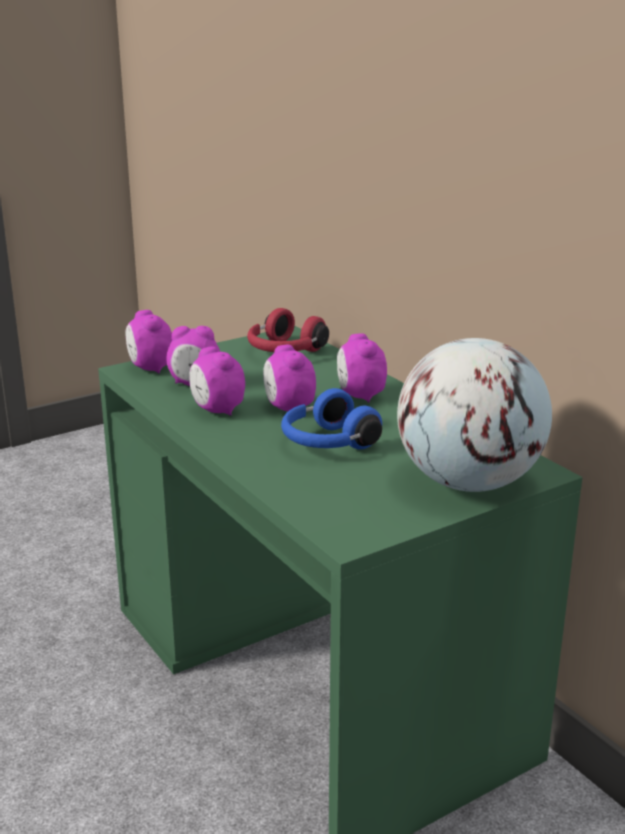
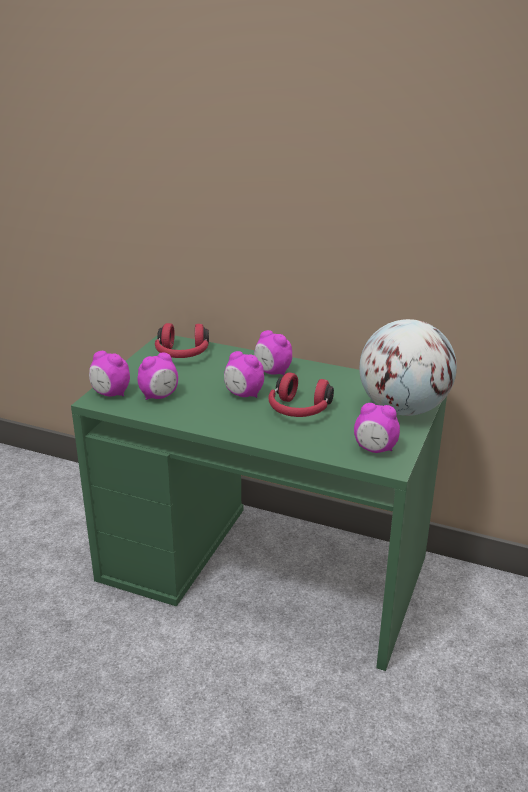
camera: 35 degrees left, 5 degrees up
alarm clock [189,346,245,416] -> alarm clock moved to [354,403,400,453]
blue headphones [281,388,382,449] -> red headphones [268,372,334,417]

